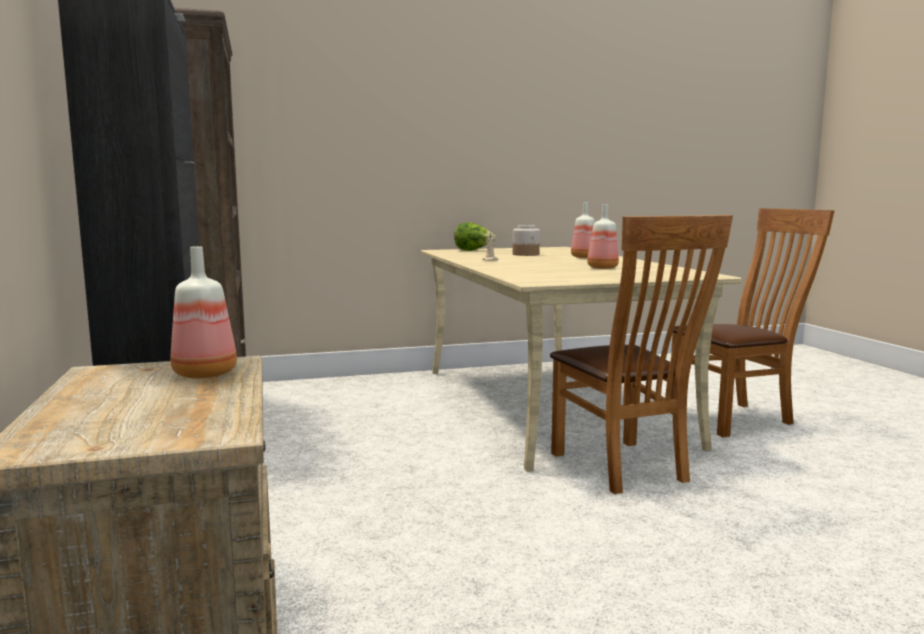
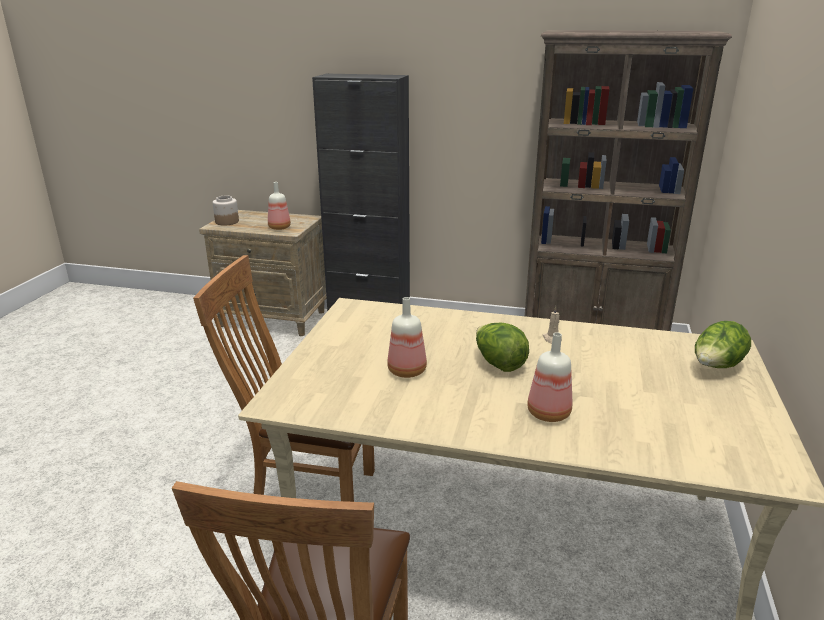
camera: 120 degrees right, 15 degrees up
jar [513,225,540,256] -> jar moved to [213,195,239,225]
none -> lettuce [476,323,529,372]

